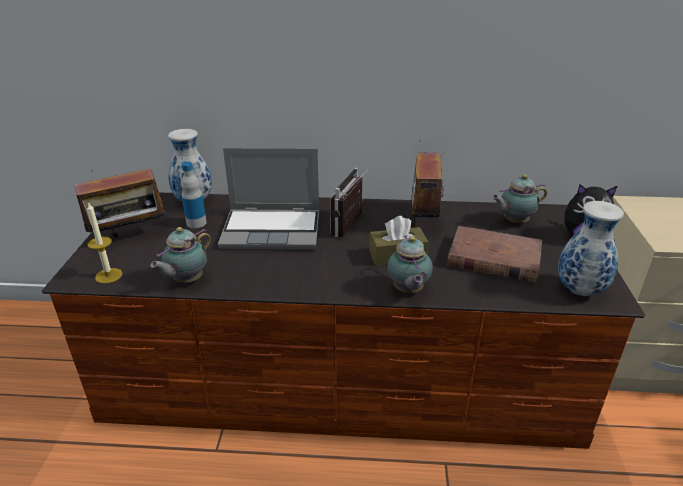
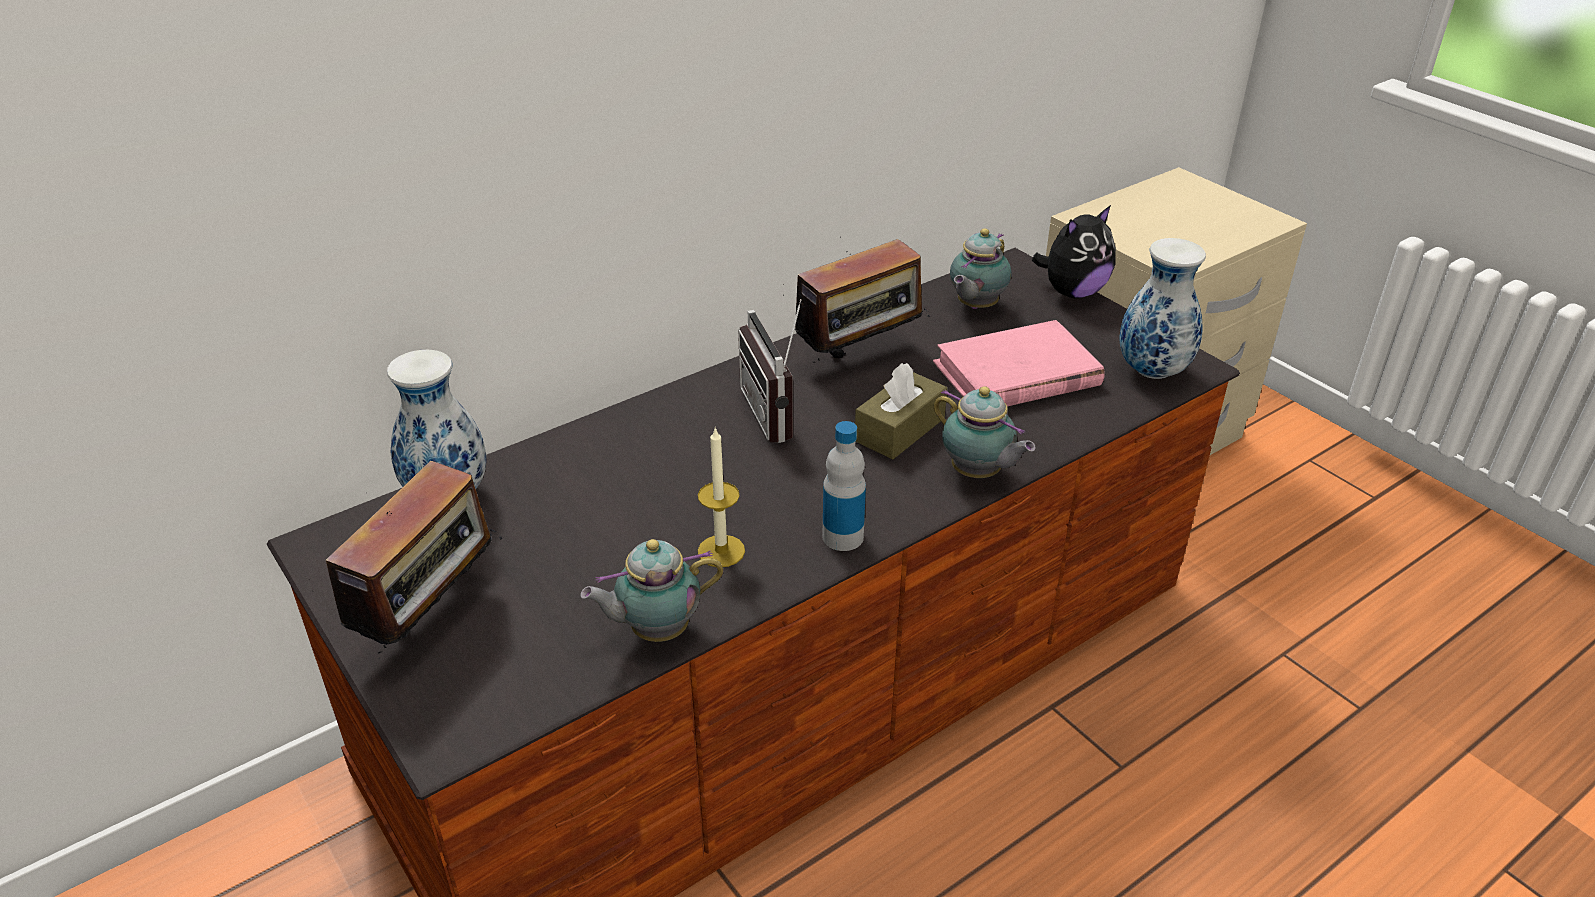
camera: 40 degrees left, 5 degrees up
candle [87,202,122,284] -> candle moved to [698,428,745,567]
teapot [150,227,211,283] -> teapot turned 75 degrees clockwise [580,539,723,642]
bottle [181,162,207,228] -> bottle moved to [822,421,866,551]
laptop [218,148,319,250] -> none
radio [399,140,453,218] -> radio turned 90 degrees counterclockwise [782,239,930,363]
brown book [447,226,542,283] -> pink book [933,320,1105,406]

